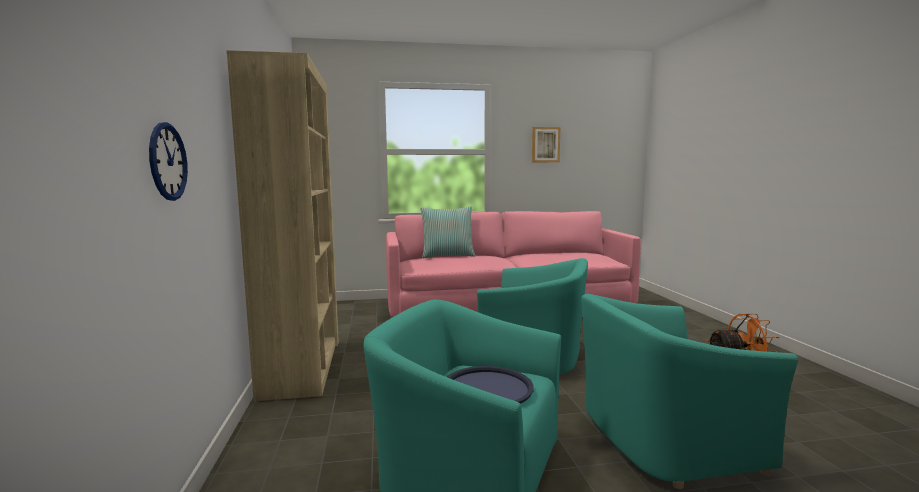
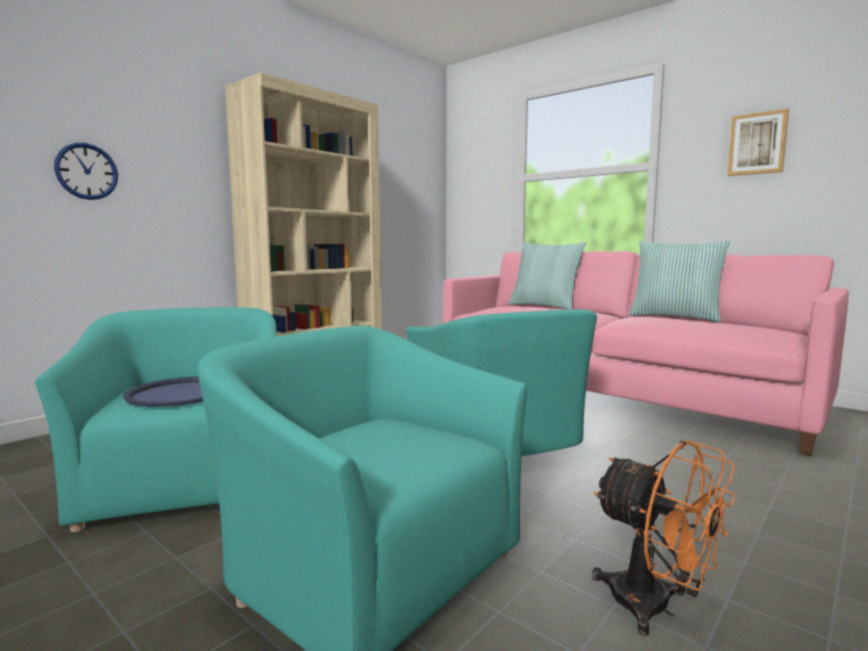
camera: 50 degrees right, 0 degrees up
none -> pillow [629,240,730,322]

